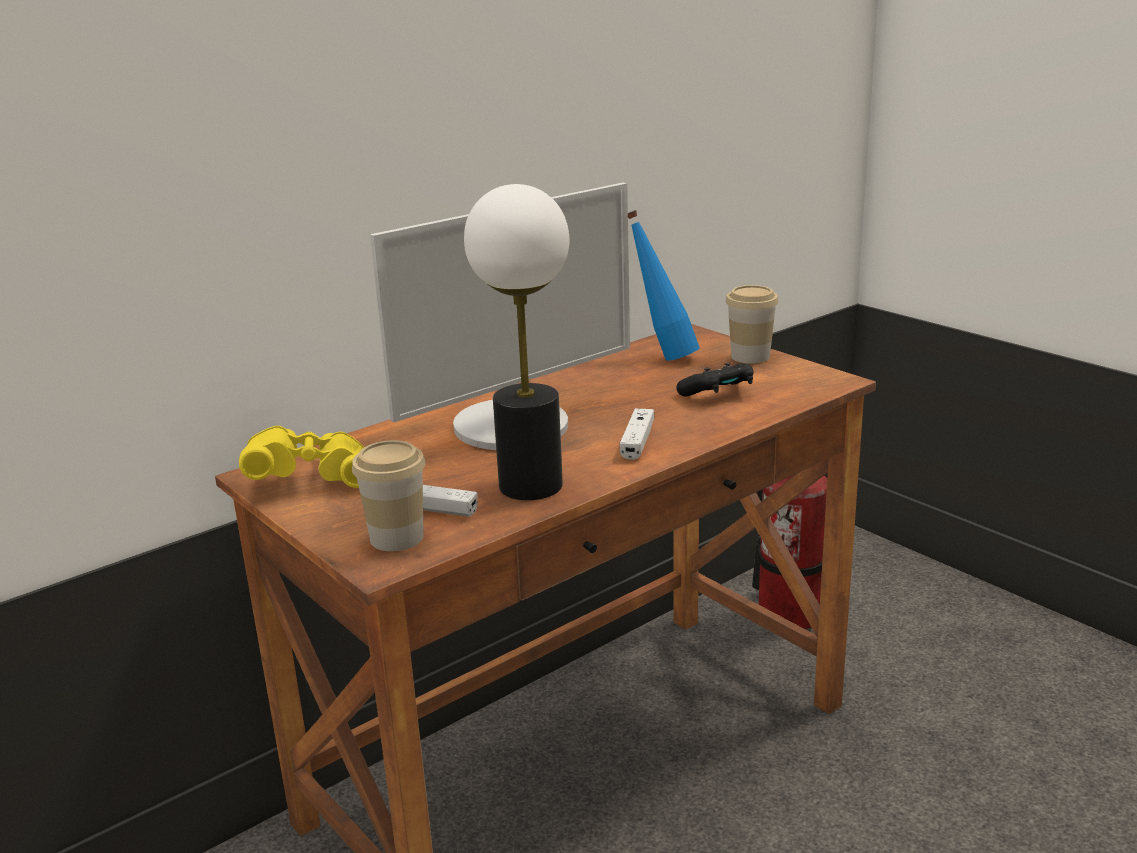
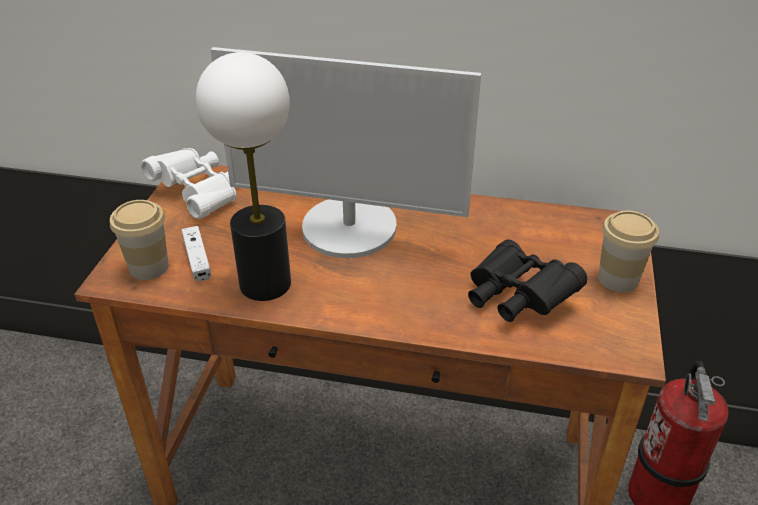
camera: 50 degrees right, 15 degrees up
yellow binoculars [239,426,364,488] -> white binoculars [141,148,237,219]
white game controller [620,408,654,460] -> none
blue bottle [628,210,700,361] -> none
black game controller [677,363,753,397] -> black binoculars [468,240,587,322]

